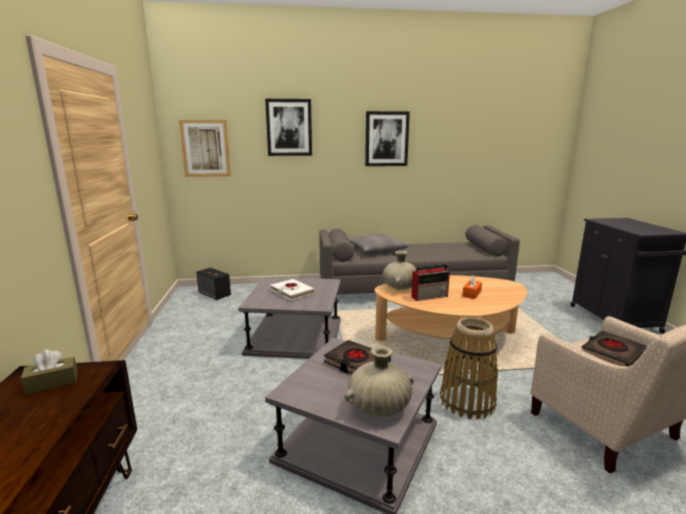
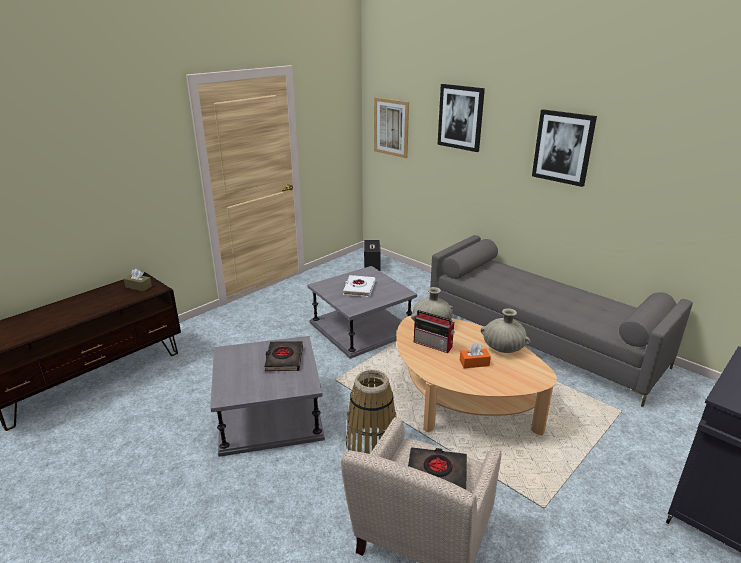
camera: 50 degrees right, 10 degrees up
beige vase [345,346,414,417] -> beige vase moved to [481,308,530,353]
grey pillow [348,234,409,254] -> none

